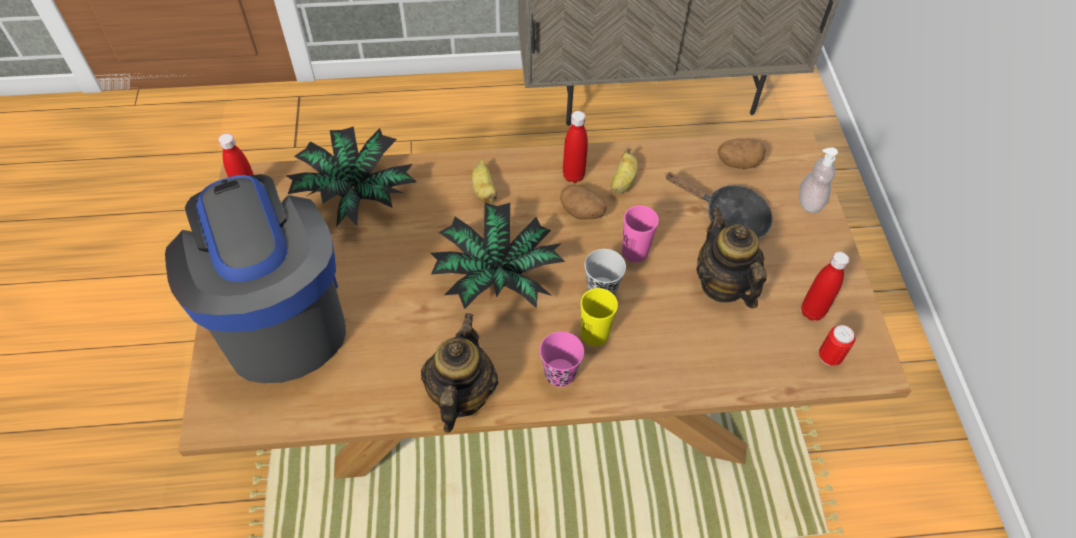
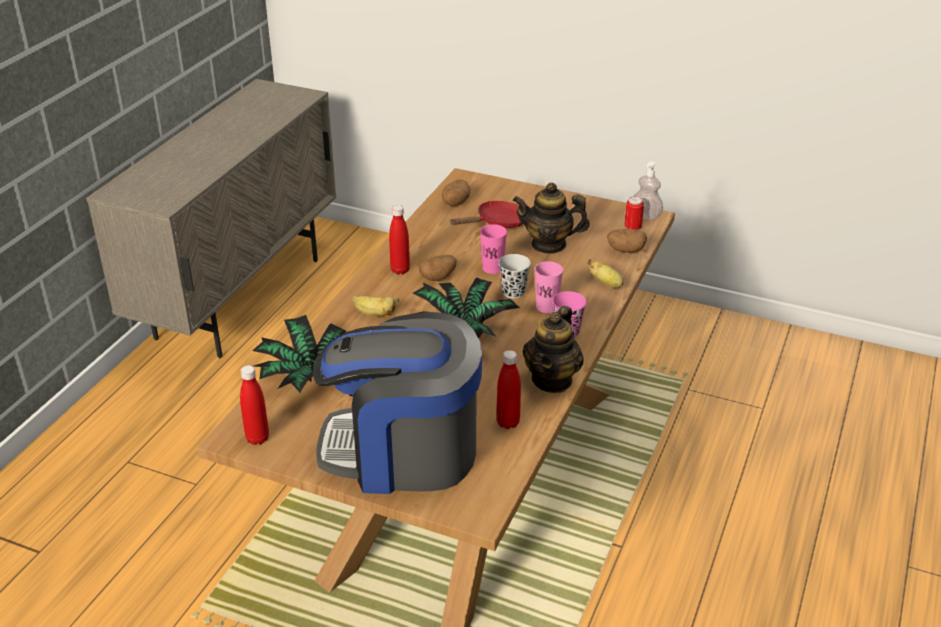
camera: 60 degrees left, 20 degrees down
teapot [421,314,498,433] -> teapot turned 105 degrees counterclockwise [523,306,584,393]
yellow cup [581,288,618,346] -> pink cup [535,261,563,313]
banana [610,147,638,194] -> banana moved to [587,259,624,288]
black frying pan [665,172,773,239] -> red frying pan [449,201,523,228]
soap dispenser [799,147,838,213] -> soap dispenser moved to [633,162,663,220]
red bottle [801,252,849,321] -> red bottle moved to [497,350,521,429]
none -> potato [607,228,647,253]

